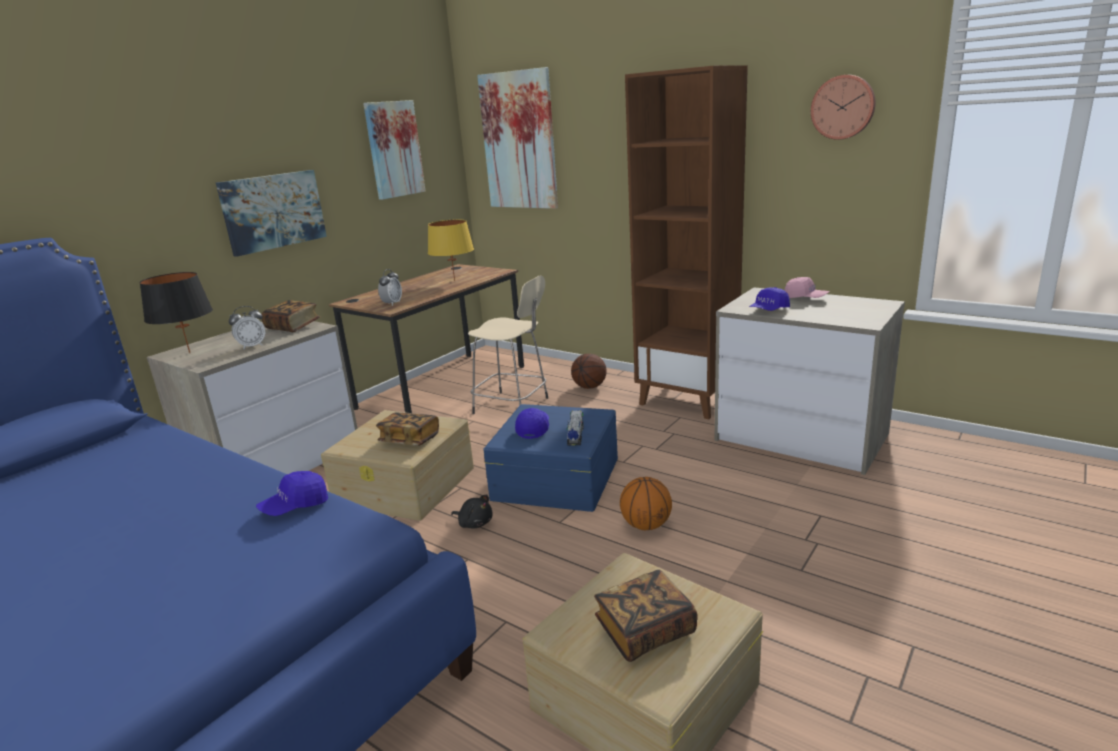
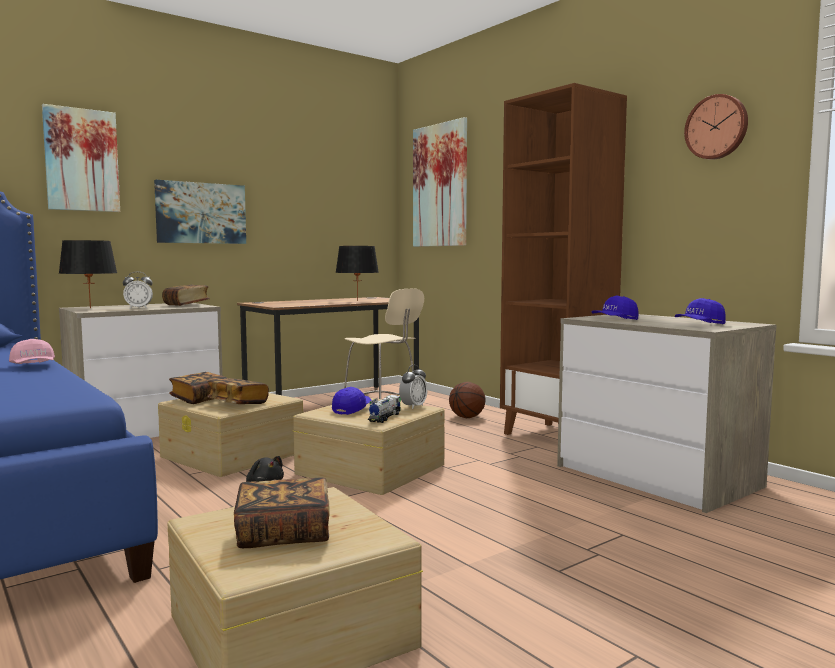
camera: 15 degrees right, 15 degrees down
blue cap [256,471,328,516] -> blue cap moved to [675,298,726,324]
picture [363,100,426,200] -> picture moved to [42,104,120,212]
alarm clock [378,269,402,306] -> alarm clock moved to [399,365,427,409]
yellow table lamp [428,219,474,281] -> black table lamp [335,246,379,301]
blue storage box [483,404,618,512] -> beige storage box [293,398,445,495]
basketball [620,477,672,530] -> none
pink cap [785,277,830,298] -> pink cap moved to [9,339,55,364]
none -> book [169,372,228,404]

